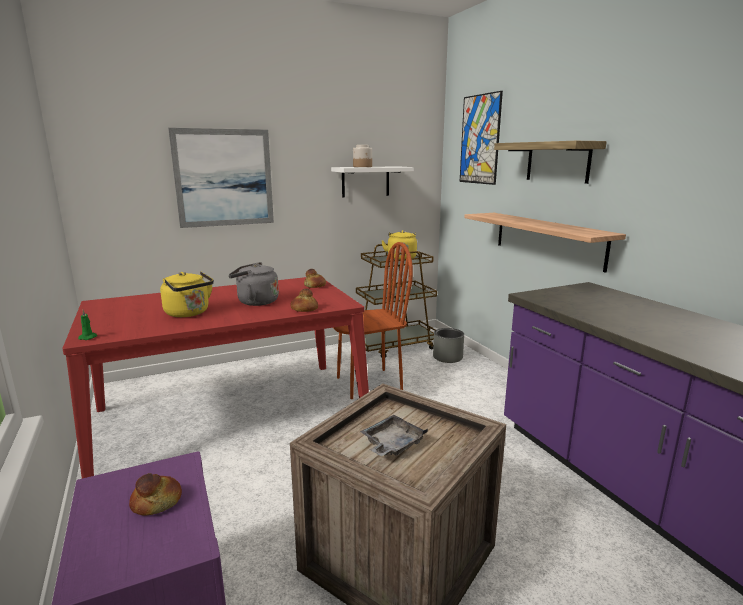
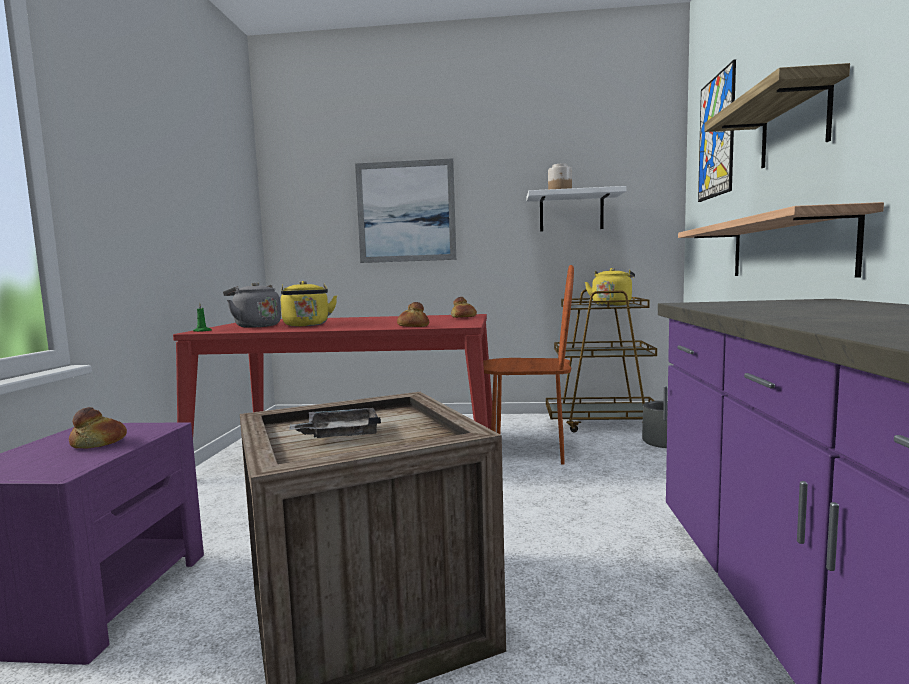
camera: 30 degrees right, 10 degrees down
grey kettle [229,262,279,306] -> grey kettle moved to [223,282,281,328]

